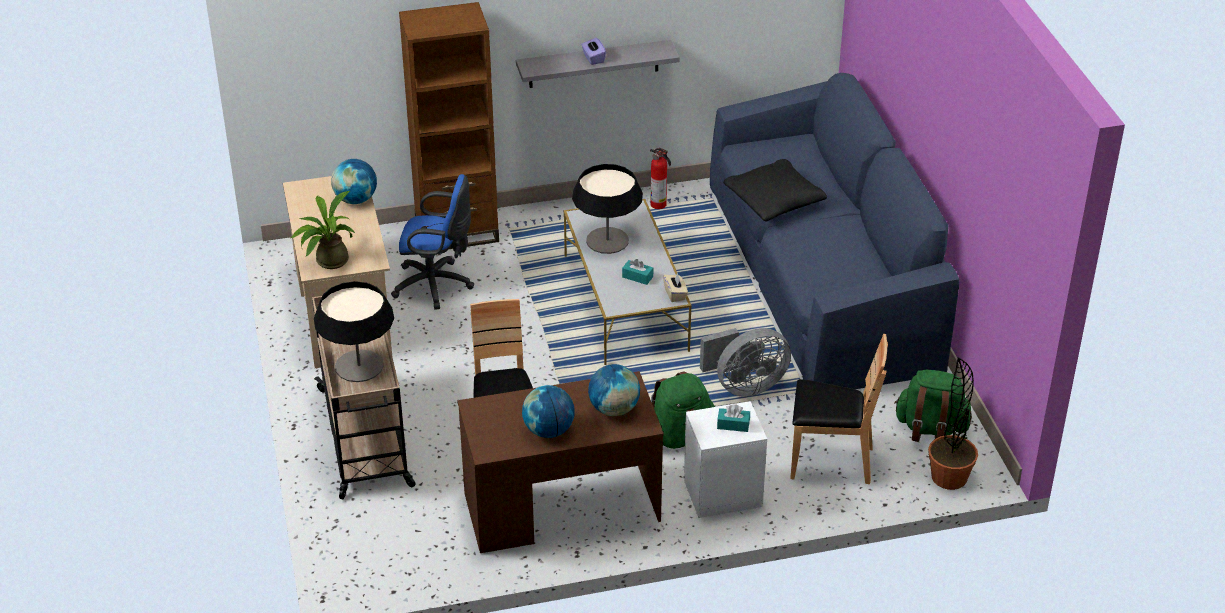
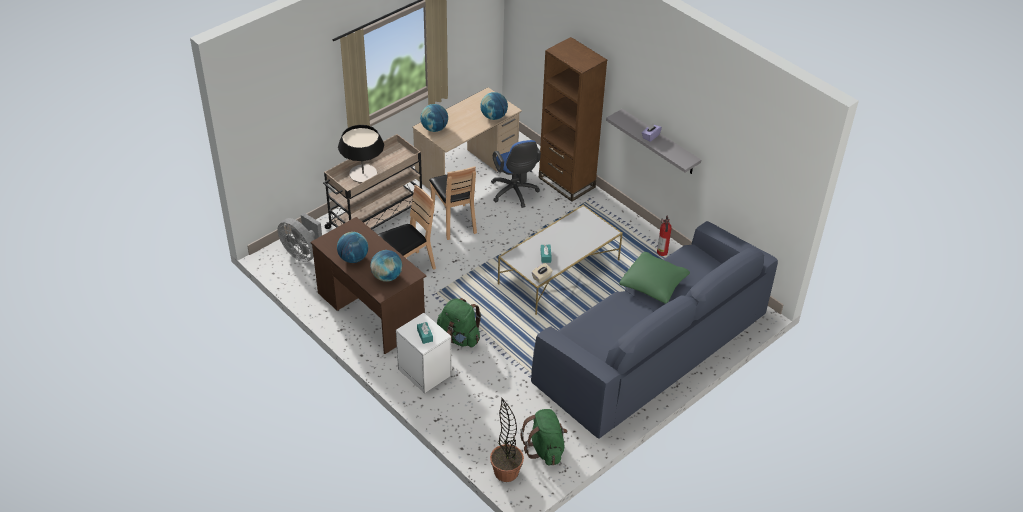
camera: 60 degrees right, 5 degrees up
potted plant [291,191,355,269] -> globe [420,104,448,132]
table lamp [572,164,643,254] -> none
grey fan [700,328,791,397] -> grey fan moved to [278,213,322,262]
black pillow [723,159,827,221] -> green pillow [619,252,690,304]
brown chair [790,334,888,484] -> brown chair moved to [429,166,477,240]

